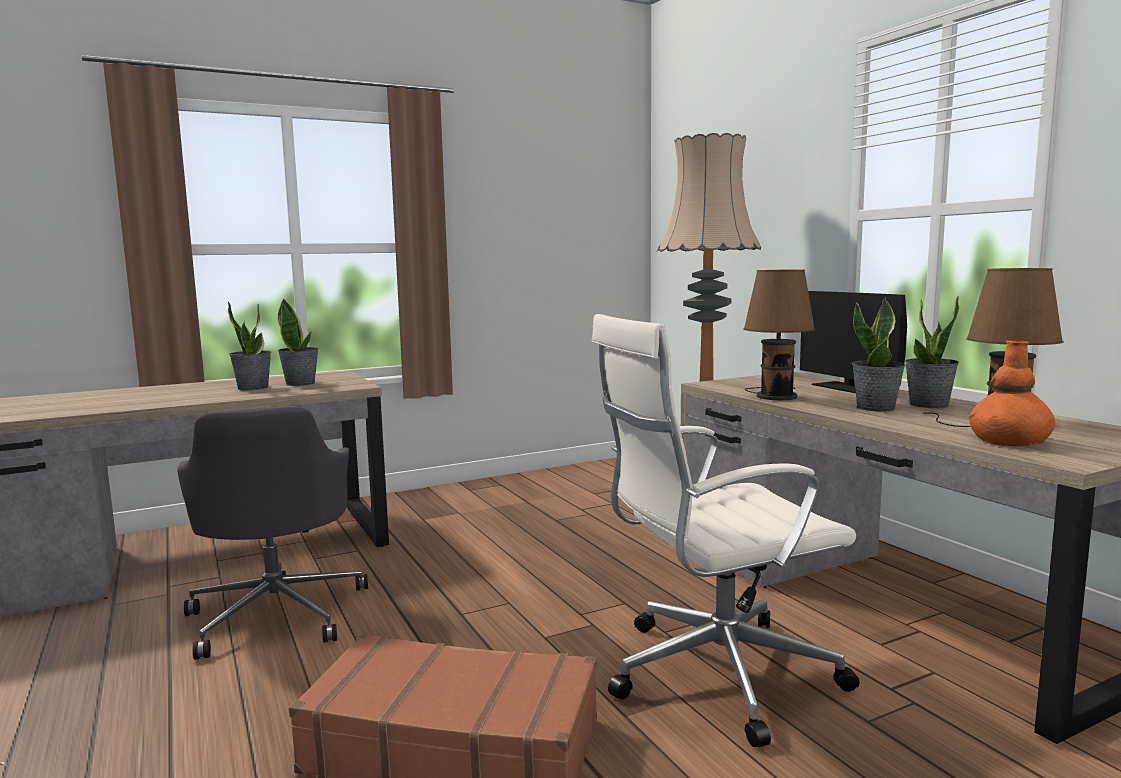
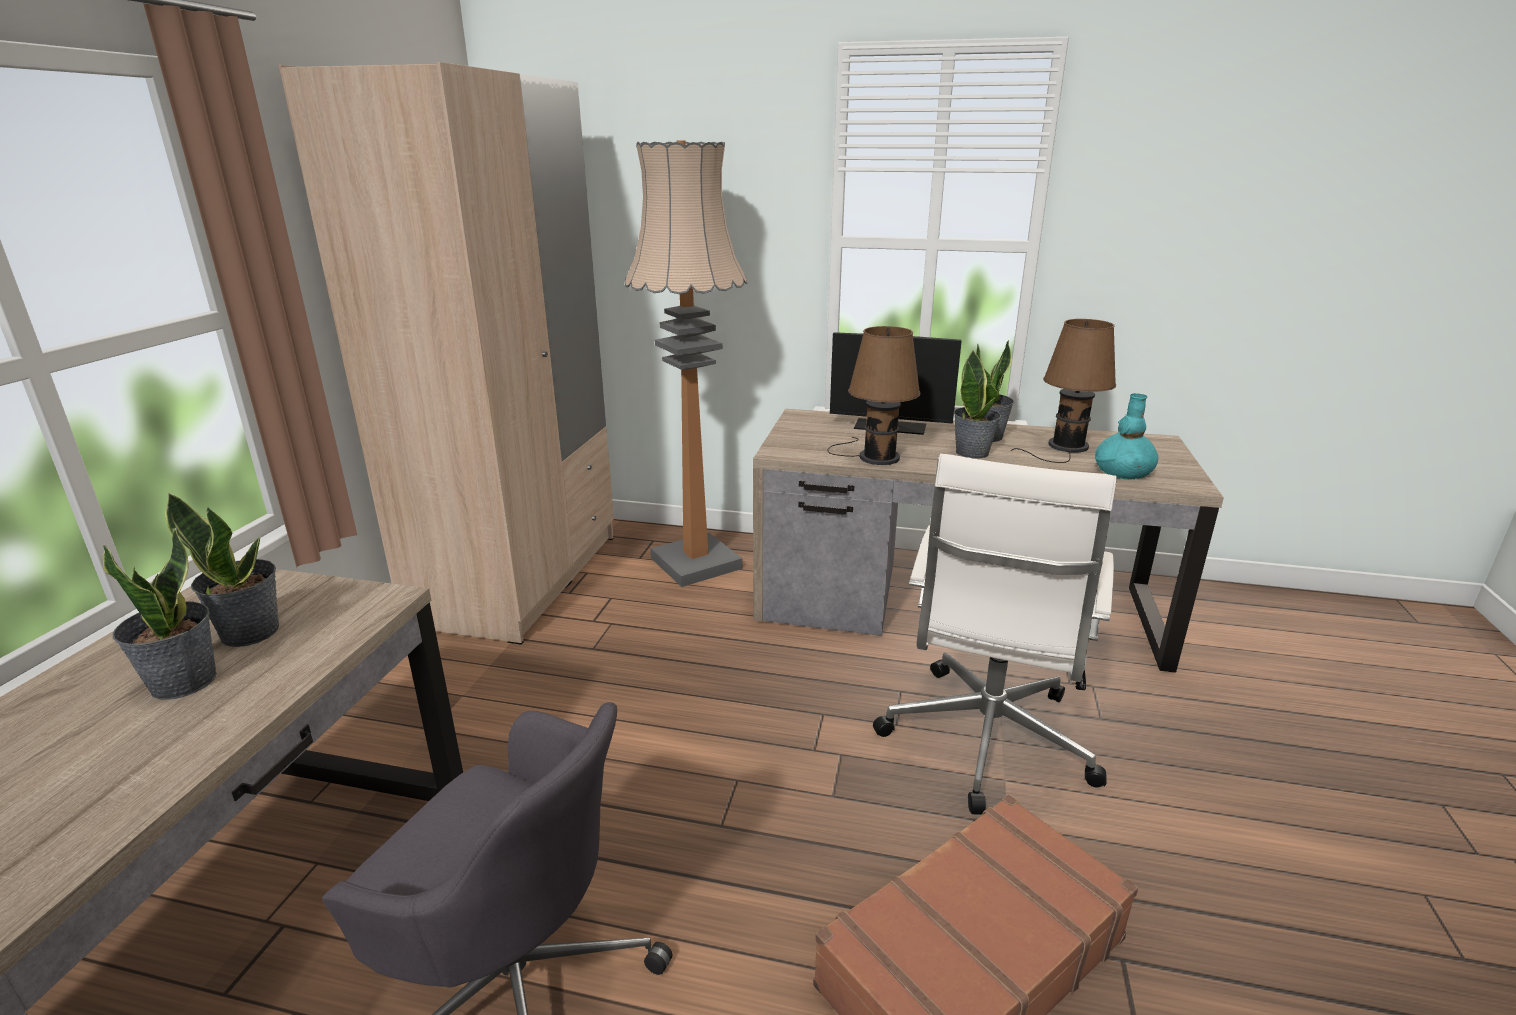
camera: 50 degrees left, 15 degrees up
orange vase [969,340,1055,446] -> turquoise vase [1095,393,1158,480]
none -> beige wardrobe [279,62,614,645]

